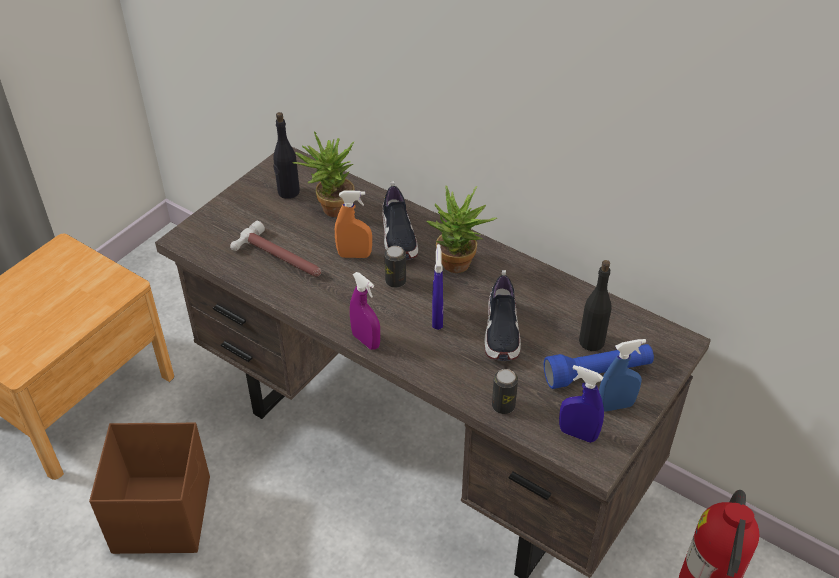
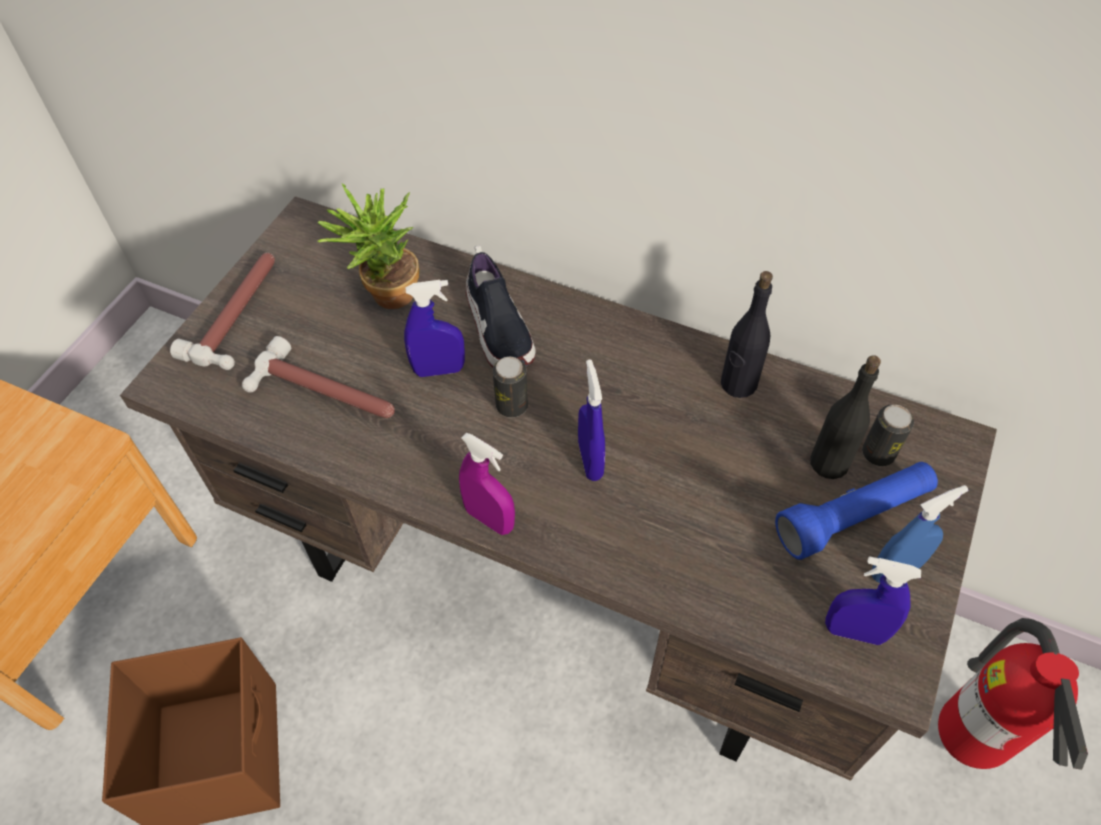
camera: 10 degrees left, 10 degrees up
black bottle [273,112,300,199] -> black bottle moved to [721,271,773,398]
orange spray bottle [335,191,372,258] -> blue spray bottle [404,280,465,377]
potted plant [426,186,497,273] -> none
shoe [484,270,521,361] -> none
can [492,369,518,414] -> can moved to [862,405,914,466]
none -> hammer [170,253,275,370]

